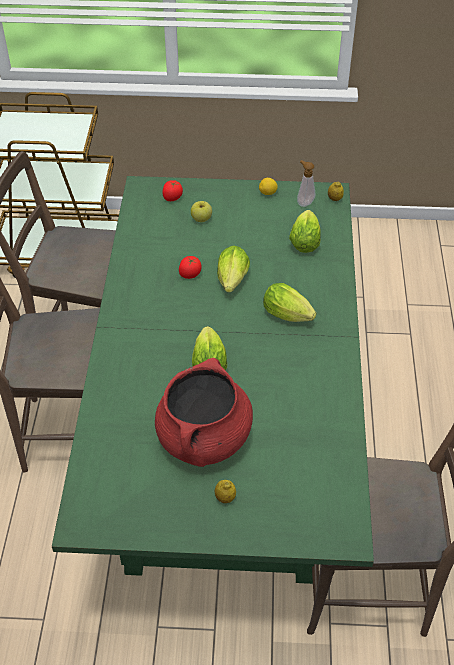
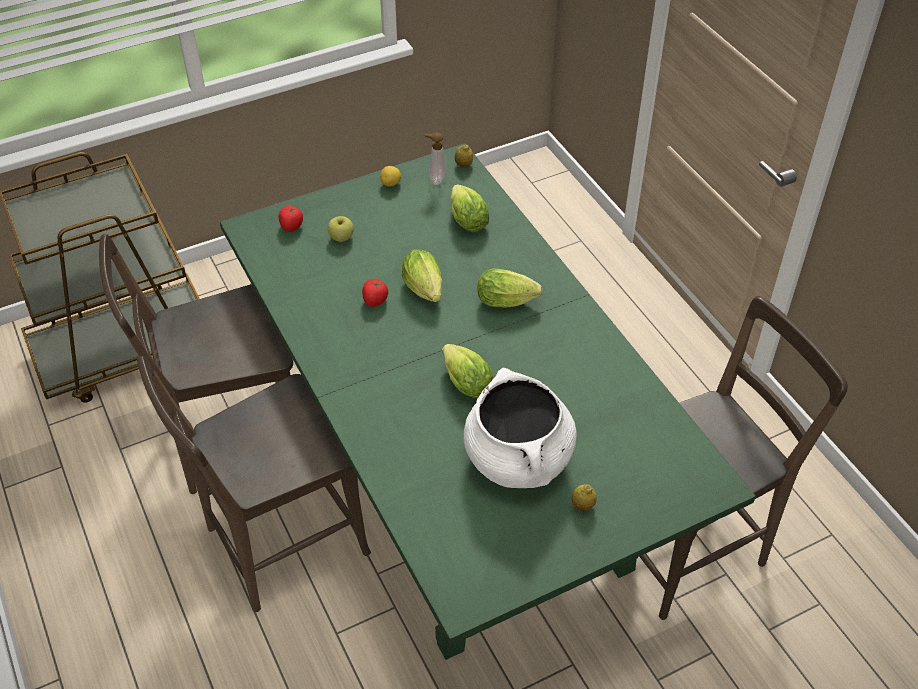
camera: 30 degrees left, 0 degrees up
red cooking pot [155,358,253,467] -> white cooking pot [464,368,577,488]

